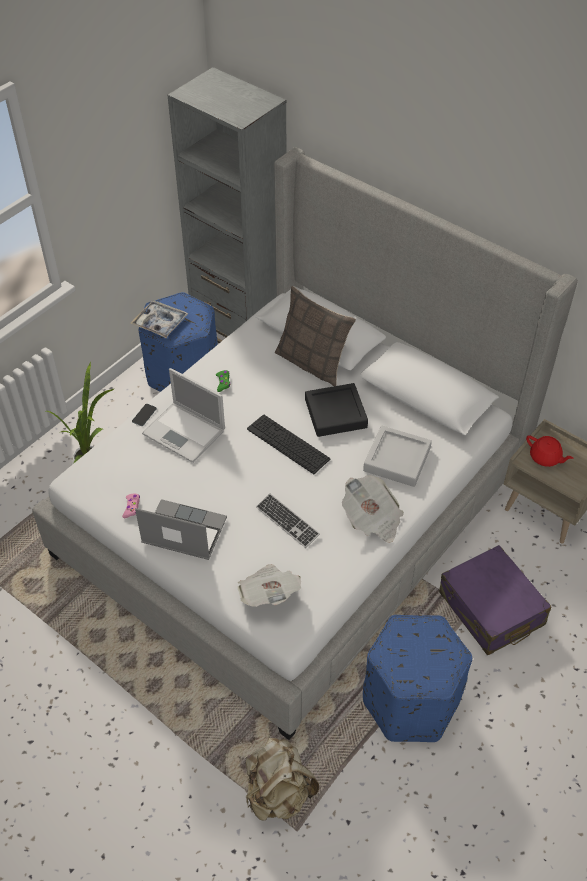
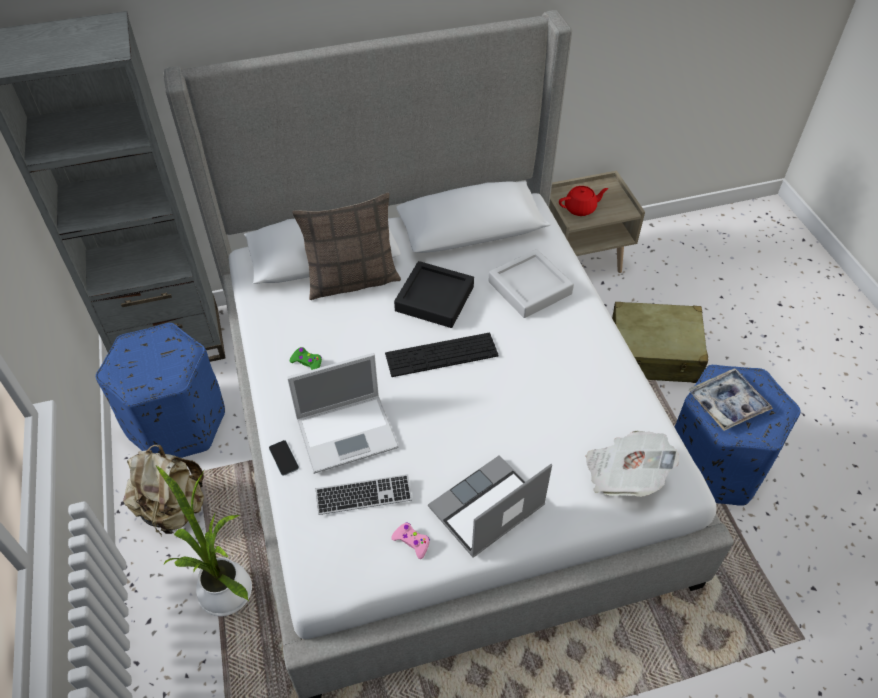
camera: 55 degrees left, 0 degrees up
tray [130,301,189,338] -> tray moved to [688,368,773,431]
beige backpack [246,738,319,821] -> beige backpack moved to [123,445,204,536]
keyboard [256,493,320,548] -> keyboard moved to [316,474,412,515]
newspaper [342,475,404,543] -> none
purple suitcase [439,545,552,655] -> beige suitcase [612,302,708,383]

